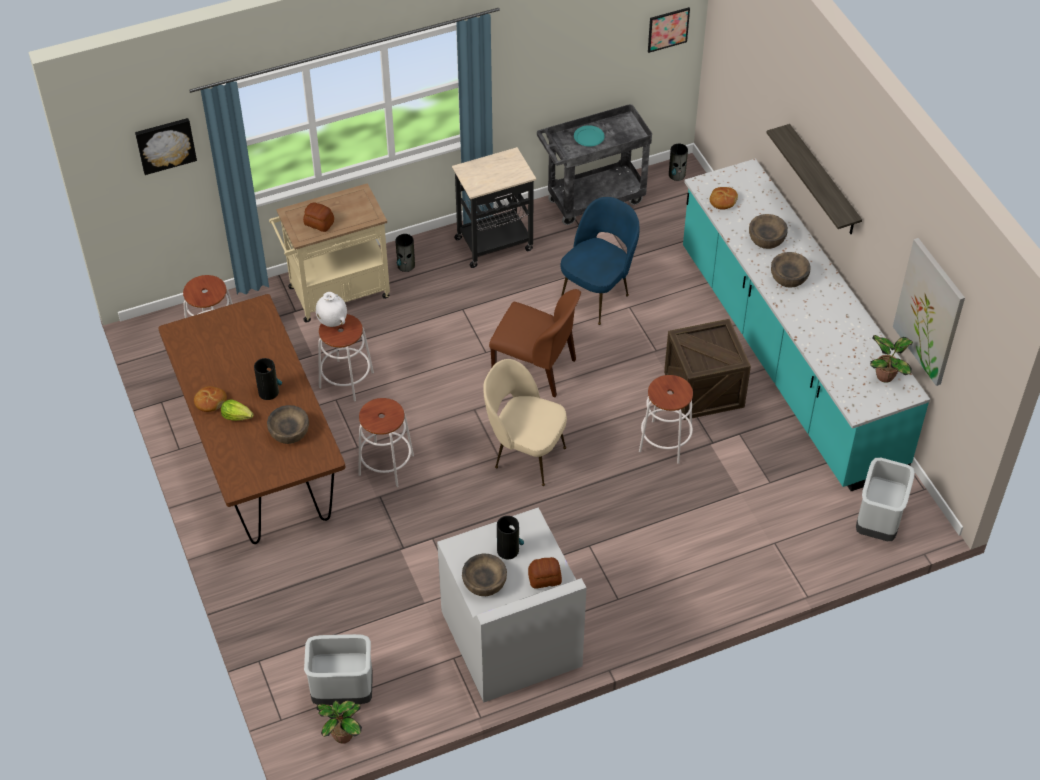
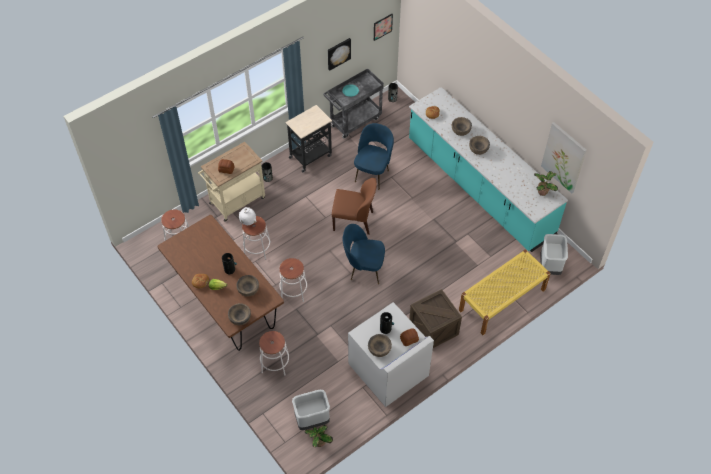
camera: 15 degrees left, 5 degrees up
picture [135,118,197,175] -> picture moved to [328,38,351,71]
beige chair [483,359,567,486] -> blue chair [342,224,385,284]
white stool [639,375,693,464] -> white stool moved to [259,331,289,375]
crate [664,319,751,420] -> crate moved to [409,289,462,348]
shelf [766,124,862,234] -> none
none -> brown bowl [228,303,251,325]
none -> yellow bench [459,249,551,335]

